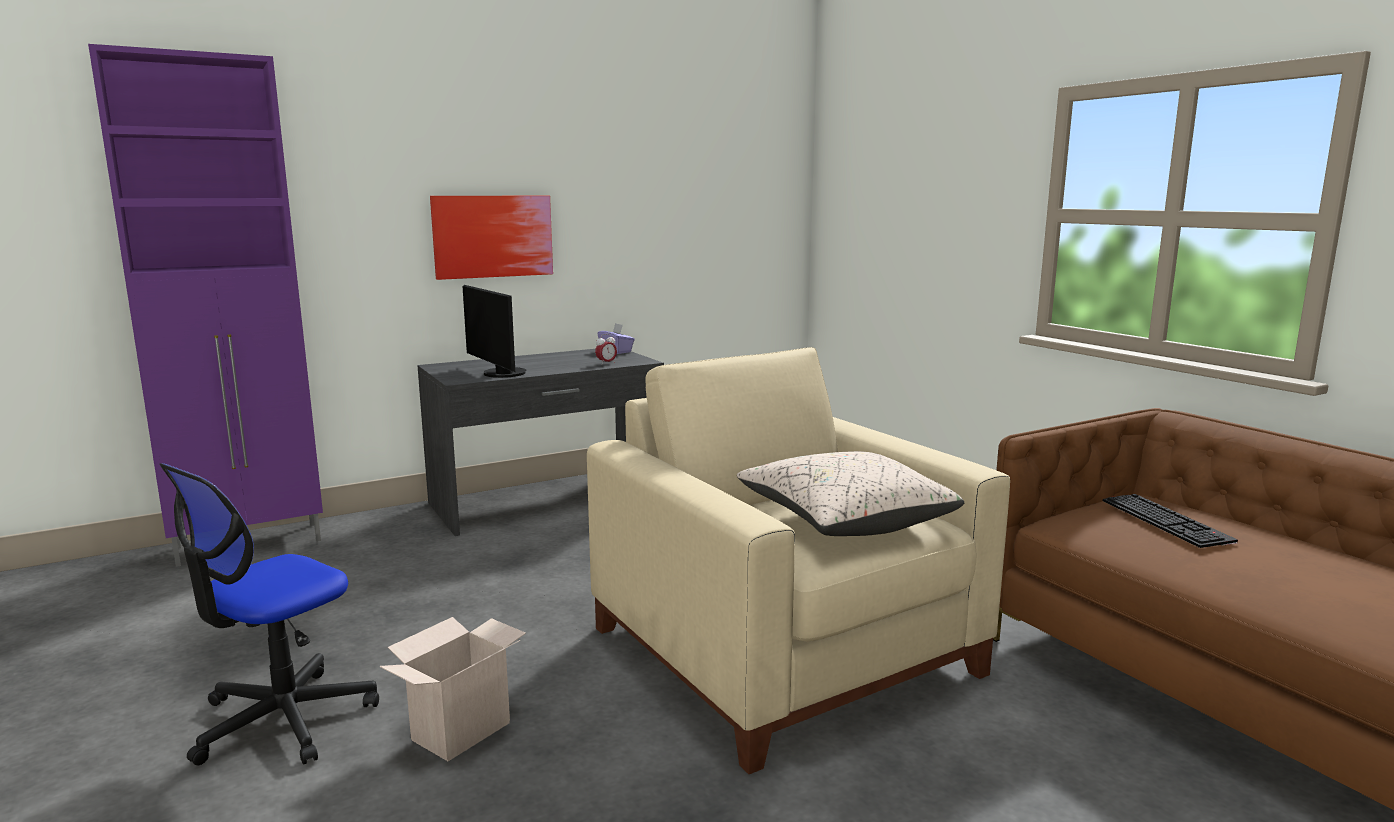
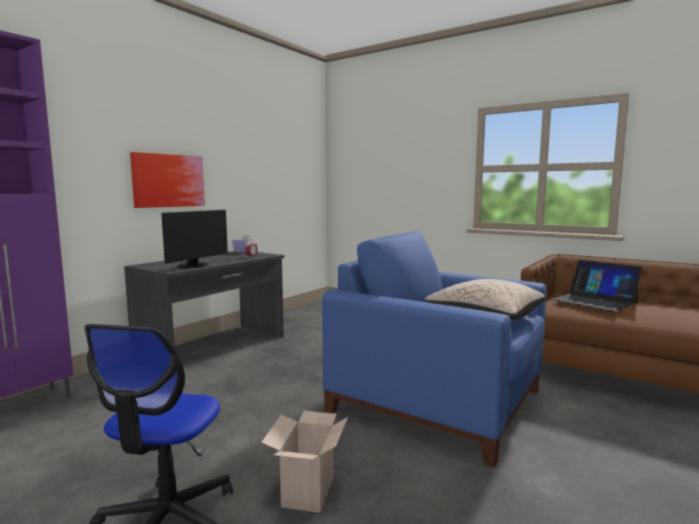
camera: 25 degrees left, 5 degrees down
monitor [462,285,526,378] -> monitor turned 90 degrees counterclockwise [161,210,228,268]
beige armchair [587,347,1010,774] -> blue armchair [322,231,547,467]
keyboard [1103,494,1238,548] -> laptop [552,260,642,312]

